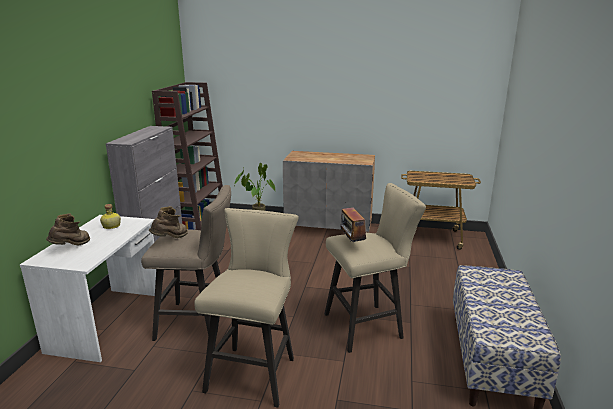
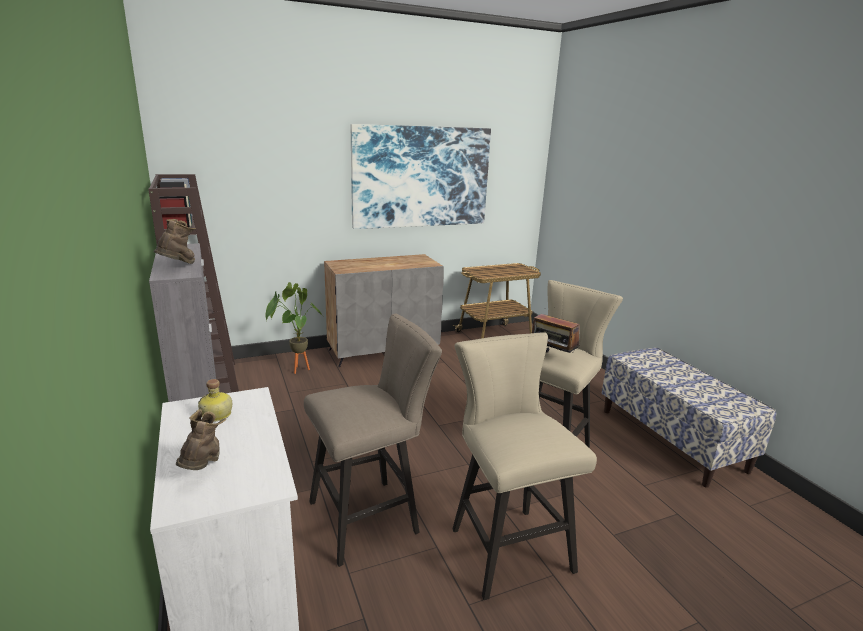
camera: 35 degrees left, 0 degrees up
brown boot [149,206,188,238] -> brown boot moved to [154,219,196,264]
none -> picture [351,124,491,229]

